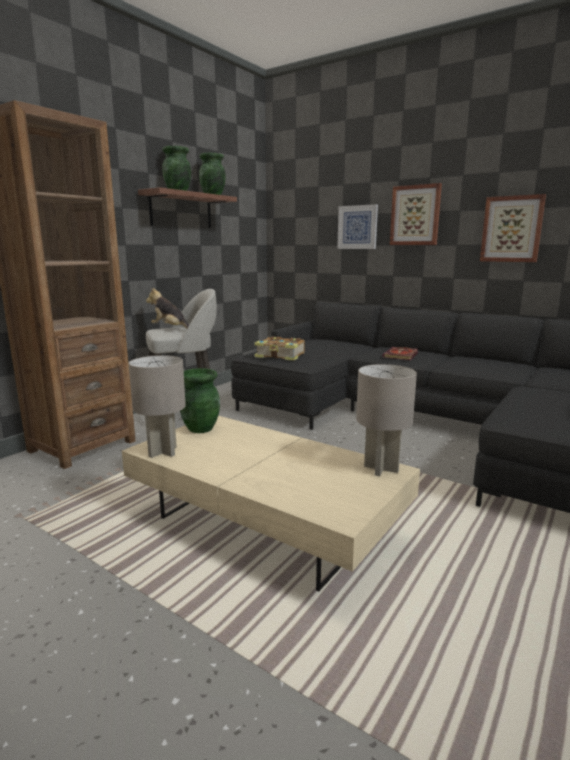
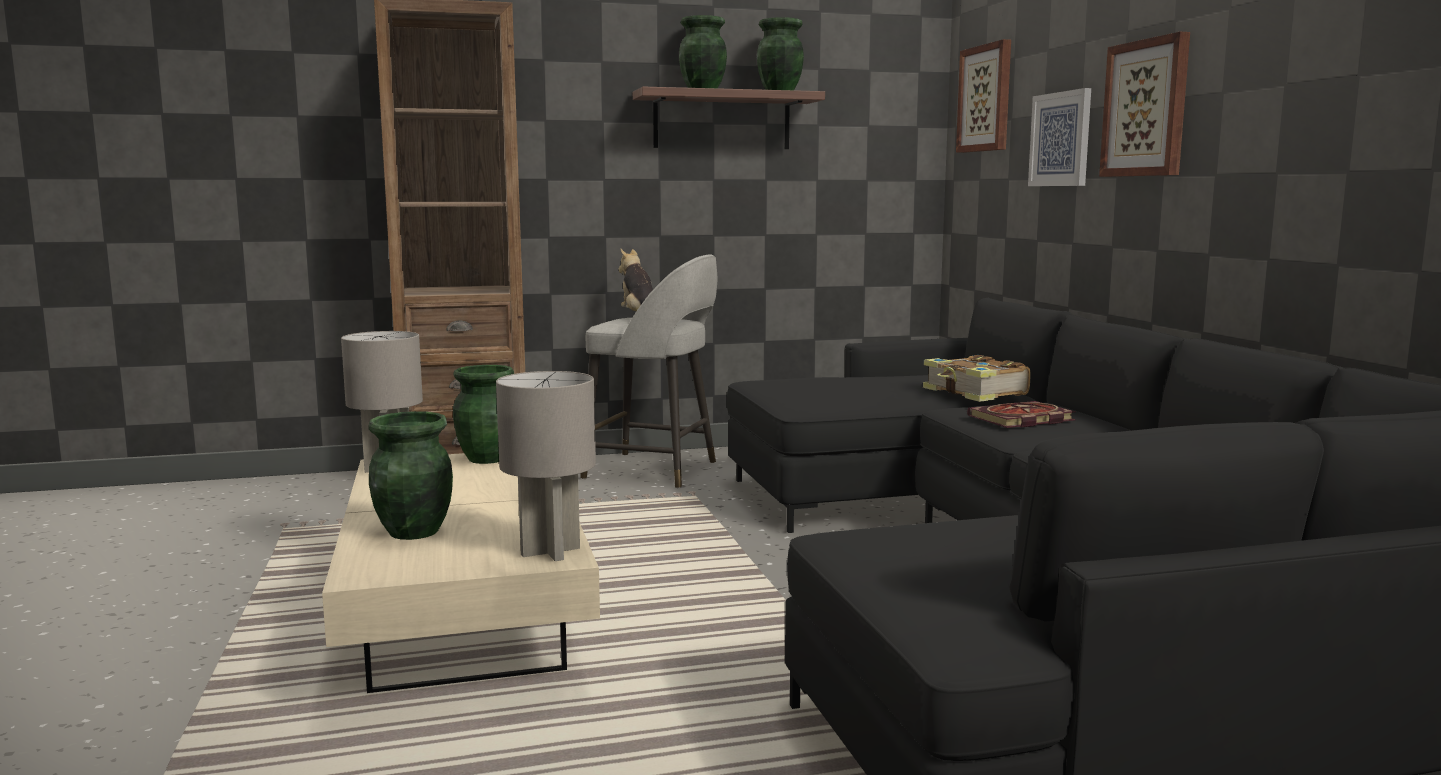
camera: 40 degrees right, 5 degrees down
book [254,336,305,361] -> book moved to [923,355,1030,402]
picture [480,194,546,262] -> picture moved to [956,39,1011,153]
none -> green vase [369,411,453,540]

